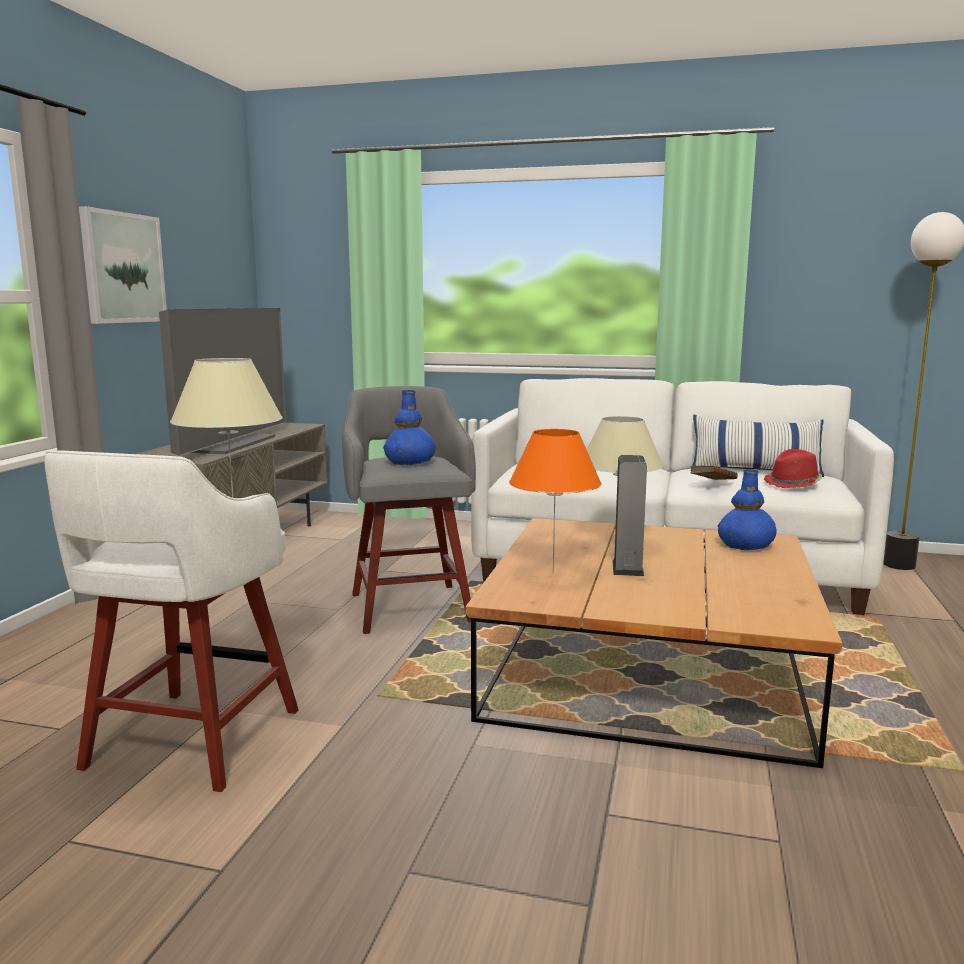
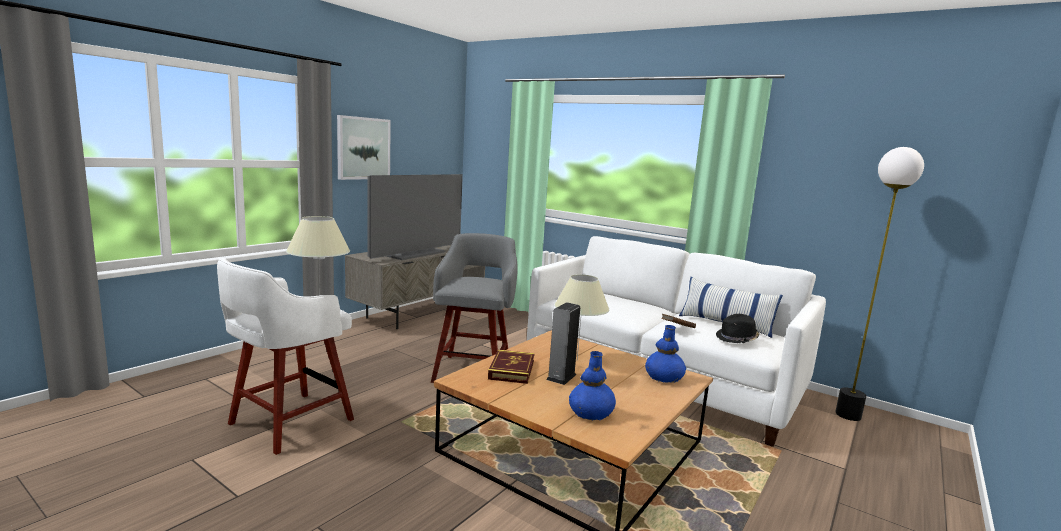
camera: 20 degrees right, 0 degrees up
blue vase [383,390,436,465] -> blue vase moved to [569,351,616,420]
orange table lamp [509,429,602,573] -> book [488,350,535,384]
red hat [764,449,822,488] -> black hat [716,314,760,343]

